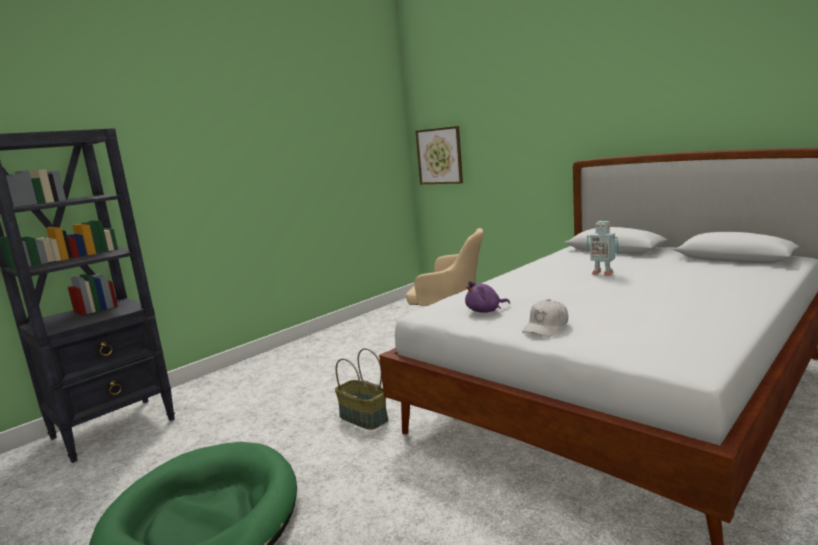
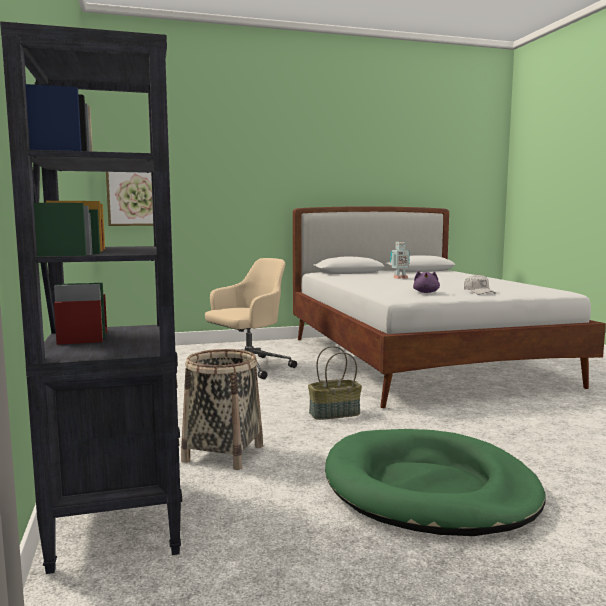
camera: 60 degrees left, 5 degrees down
none -> basket [181,349,263,470]

